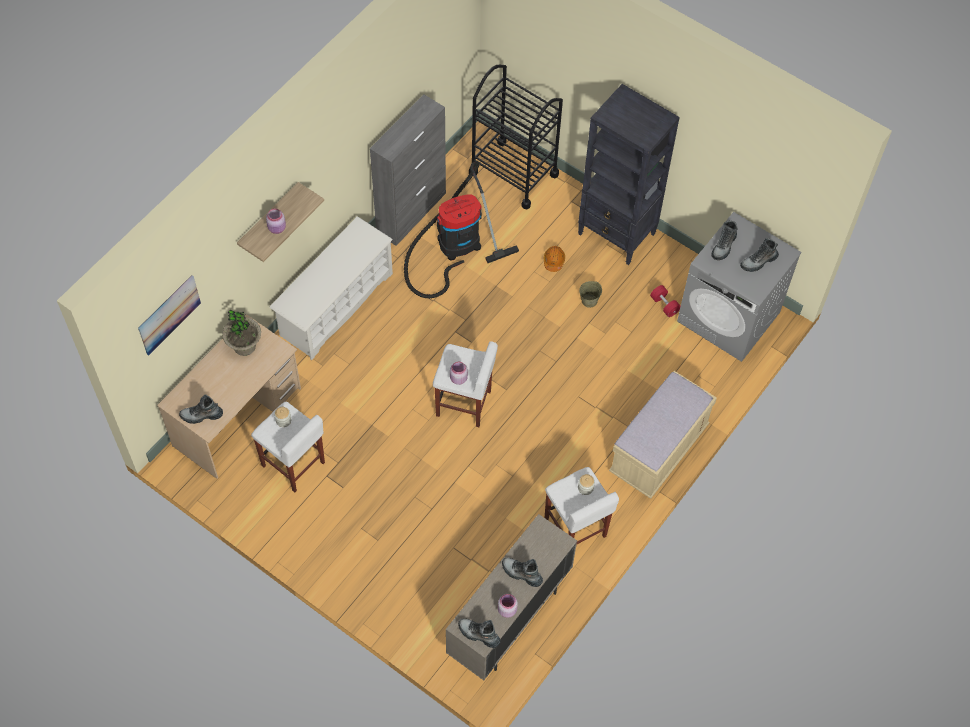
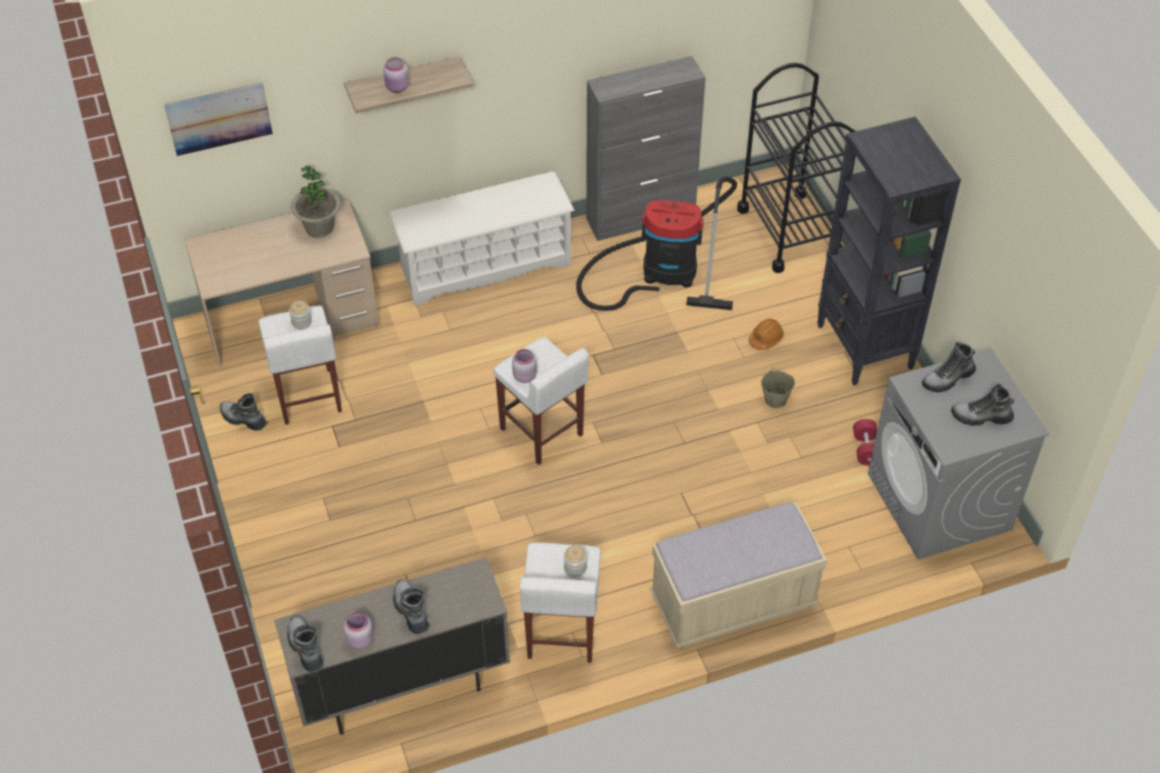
camera: 35 degrees right, 10 degrees down
boot [179,394,223,424] -> boot moved to [220,393,267,431]

